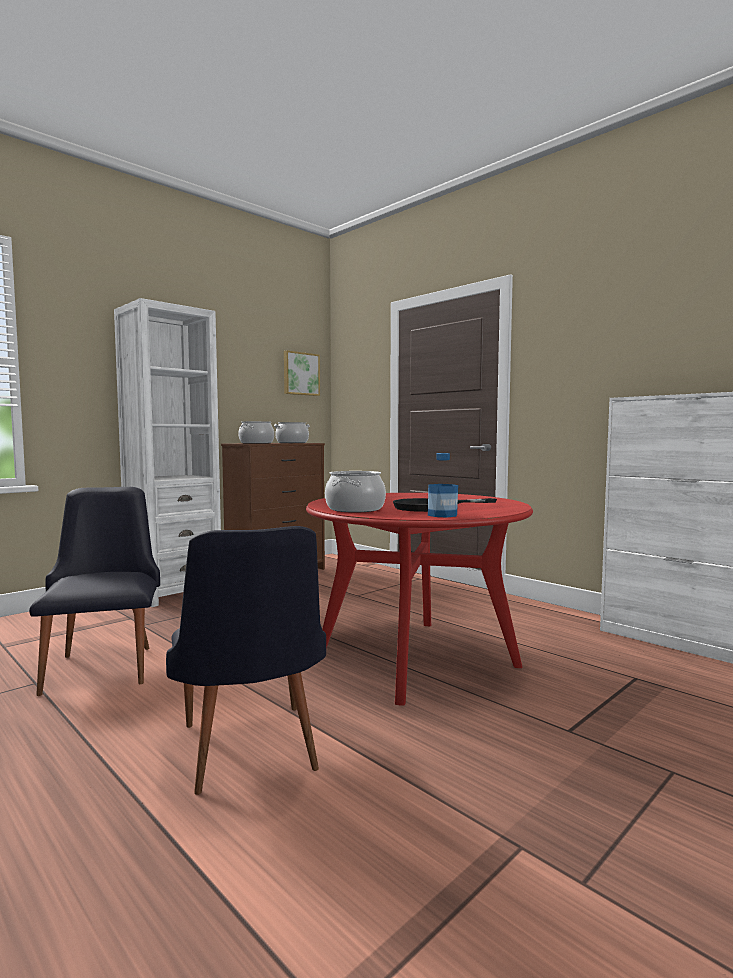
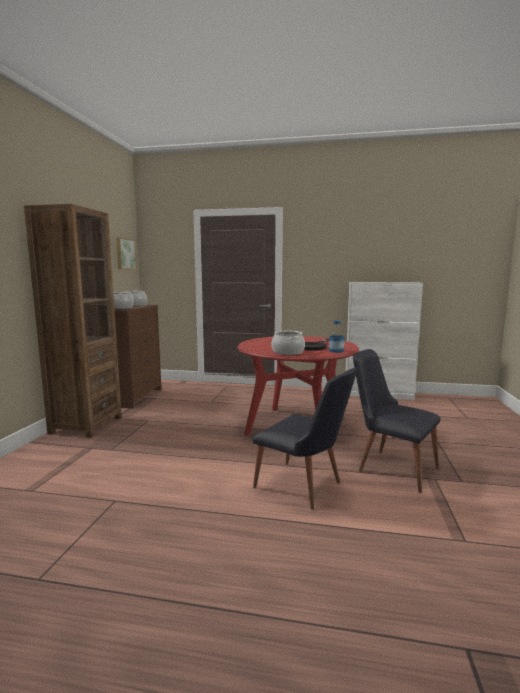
camera: 35 degrees left, 5 degrees up
black chair [29,487,160,696] -> black chair moved to [353,349,440,493]
white bookcase [114,298,221,607] -> brown bookcase [24,204,122,438]

